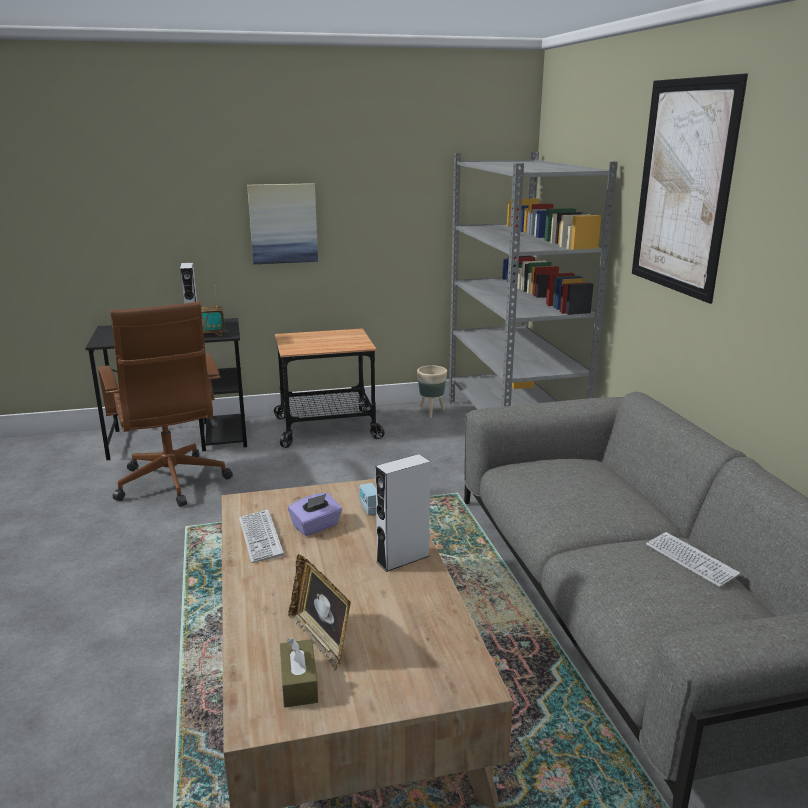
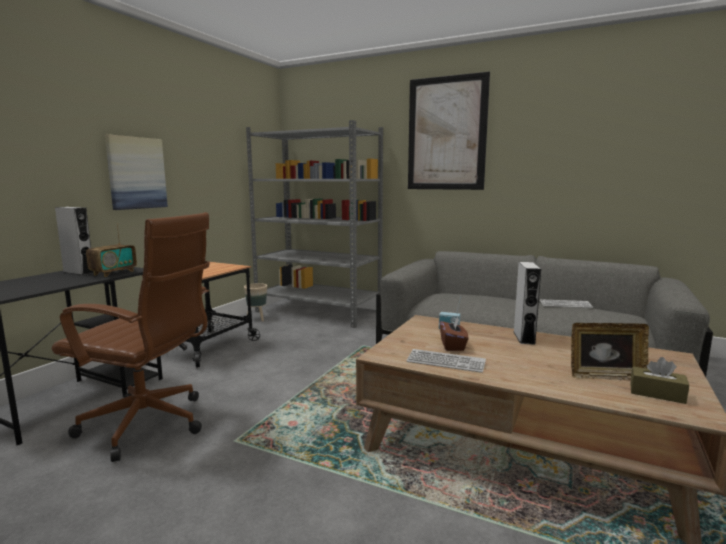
camera: 50 degrees left, 10 degrees down
purple tissue box [288,493,342,536] -> brown tissue box [440,316,469,351]

